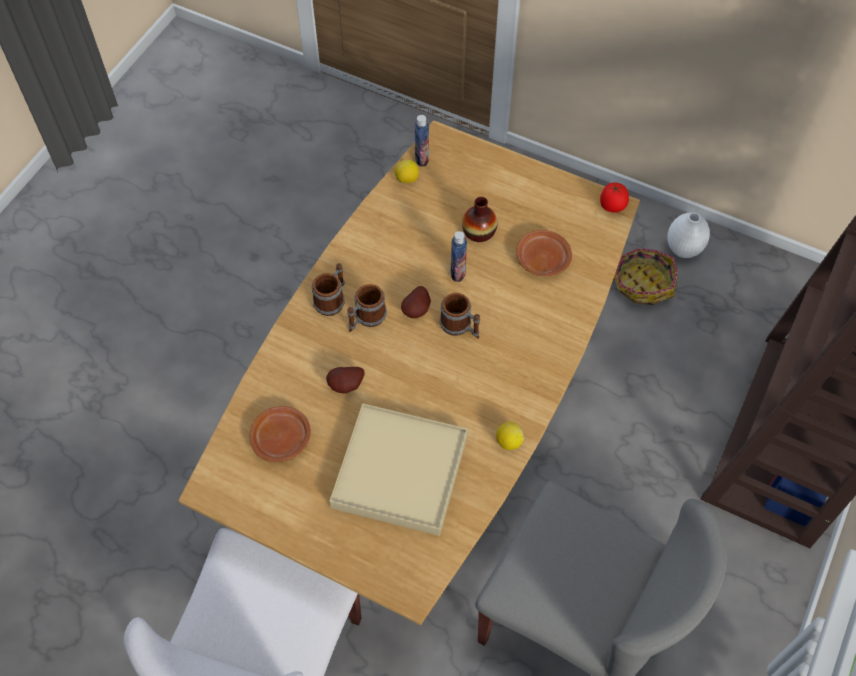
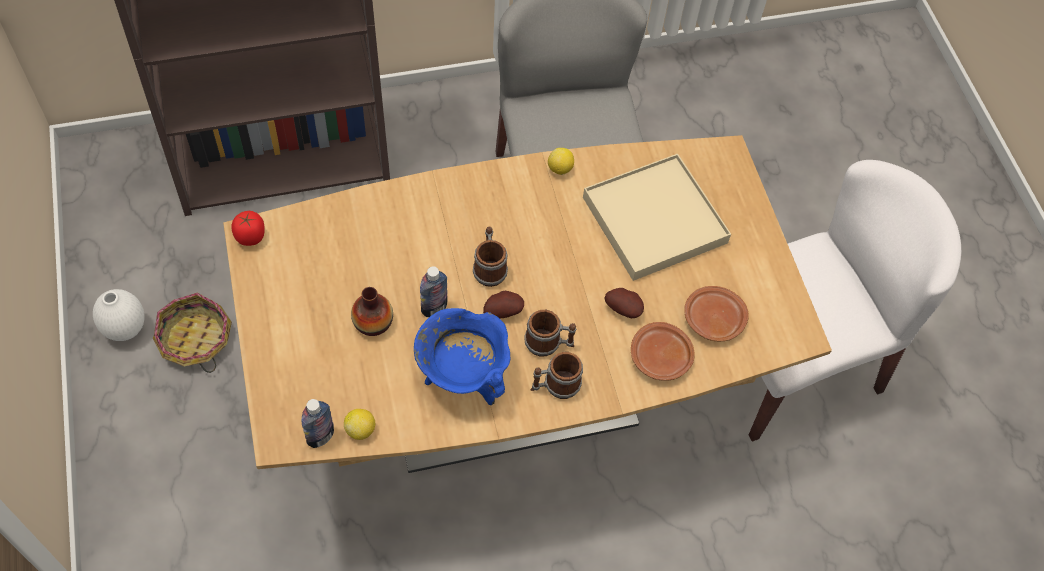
camera: 135 degrees left, 0 degrees up
brown plate [516,230,572,276] -> brown plate moved to [631,322,695,381]
none -> blue cooking pot [414,308,511,405]

